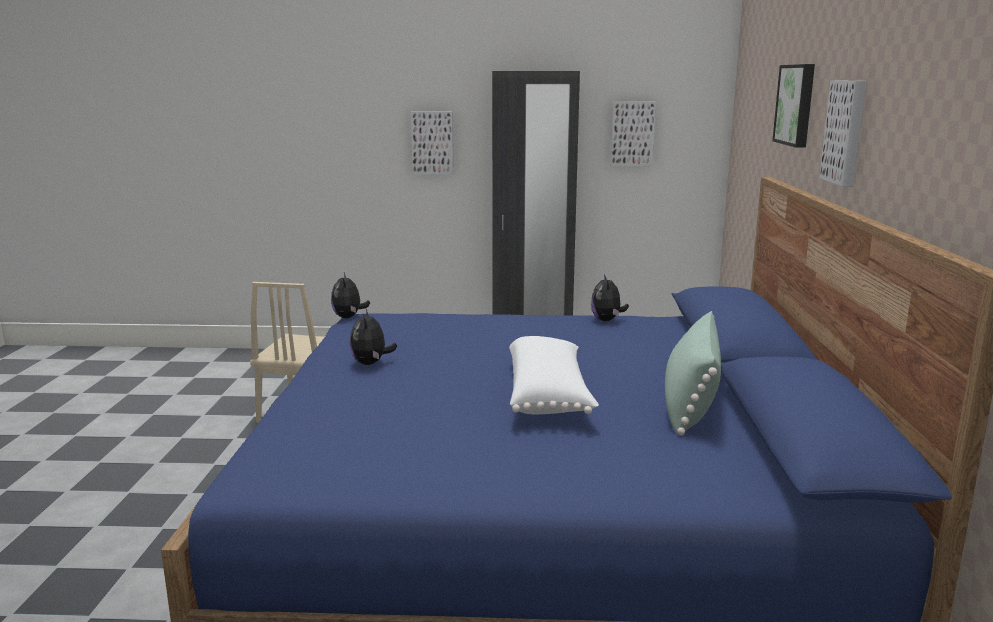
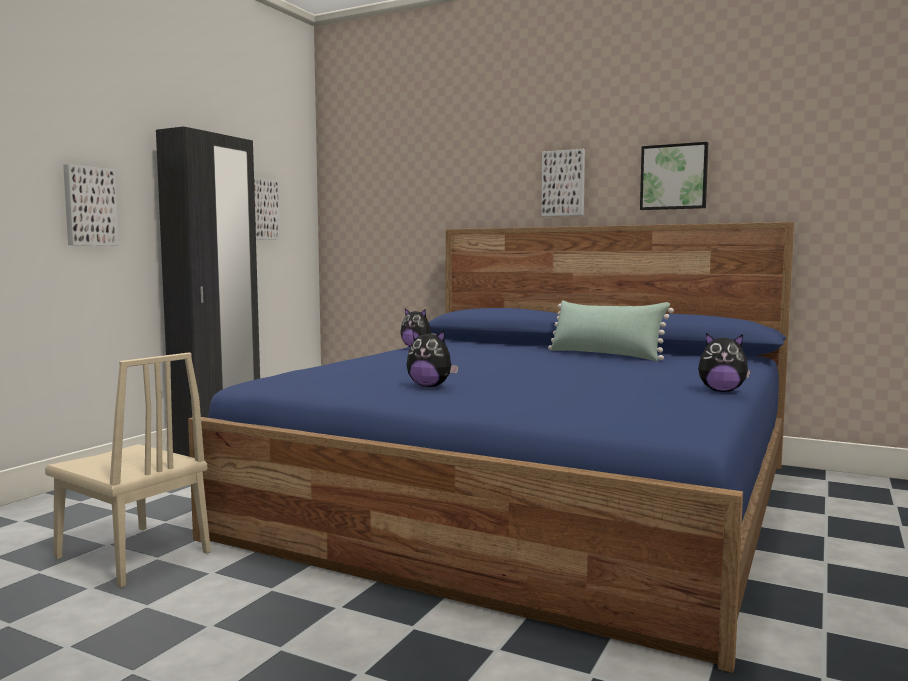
camera: 65 degrees left, 10 degrees down
plush toy [331,273,370,318] -> plush toy moved to [698,333,751,392]
white pillow [509,336,599,414] -> none
picture [772,64,815,148] -> picture moved to [640,142,708,210]

